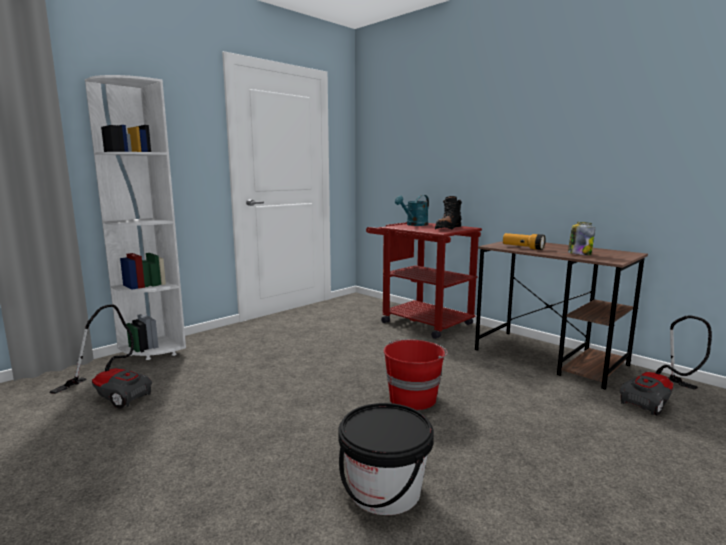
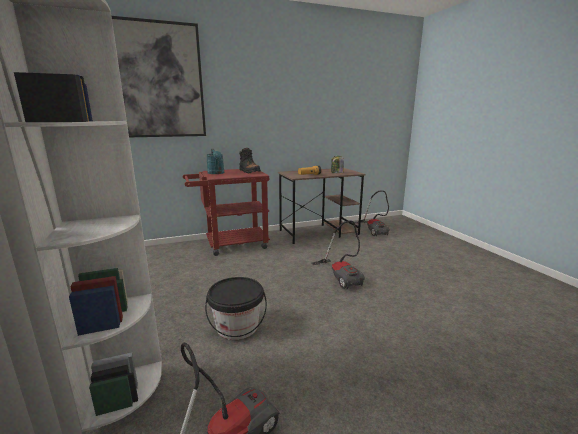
camera: 65 degrees left, 5 degrees up
black bucket [338,403,434,515] -> black bucket moved to [205,277,267,340]
red bucket [384,339,448,410] -> vacuum cleaner [311,221,365,289]
none -> picture [112,16,206,137]

